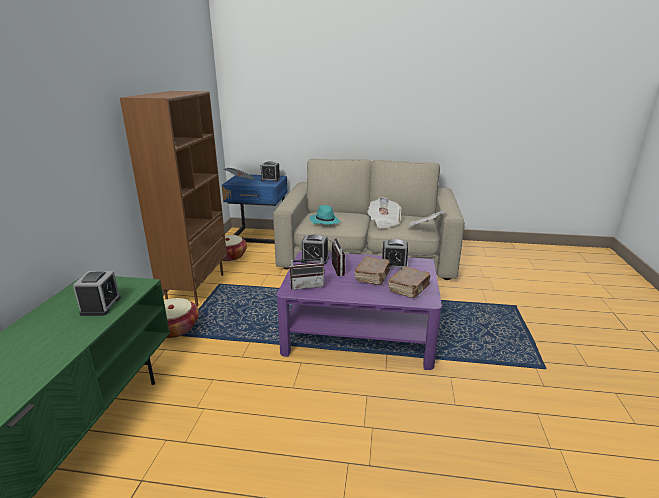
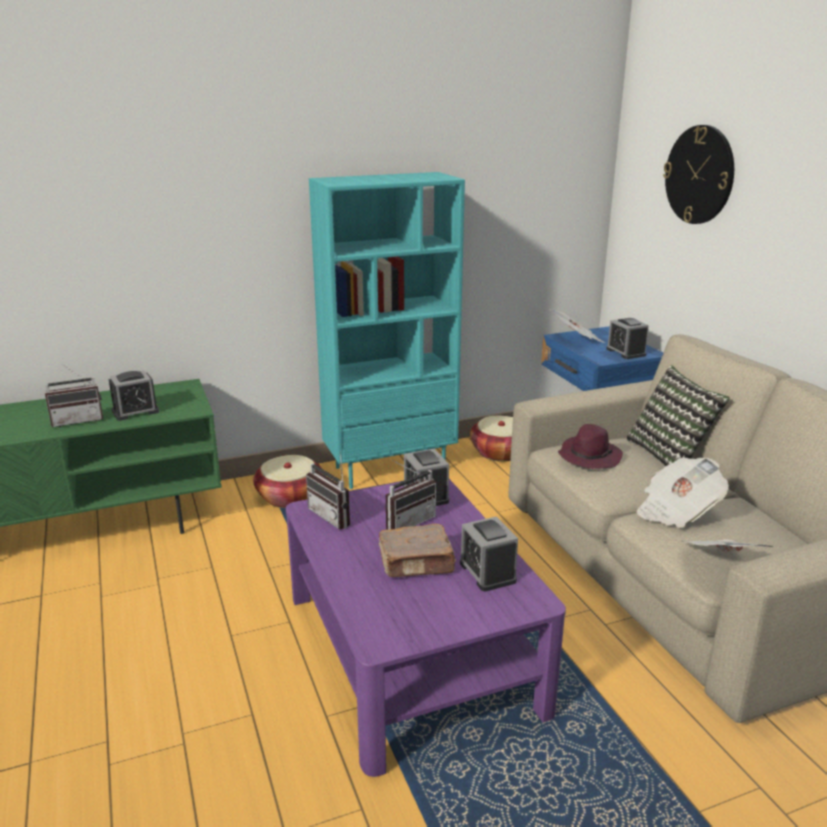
camera: 60 degrees right, 0 degrees up
brown bookcase [120,91,227,307] -> turquoise bookcase [309,172,465,489]
turquoise hat [309,205,340,225] -> purple hat [558,424,623,469]
brown book [388,266,430,298] -> none
none -> radio [44,364,103,427]
none -> pillow [626,365,730,466]
none -> wall clock [663,125,734,224]

